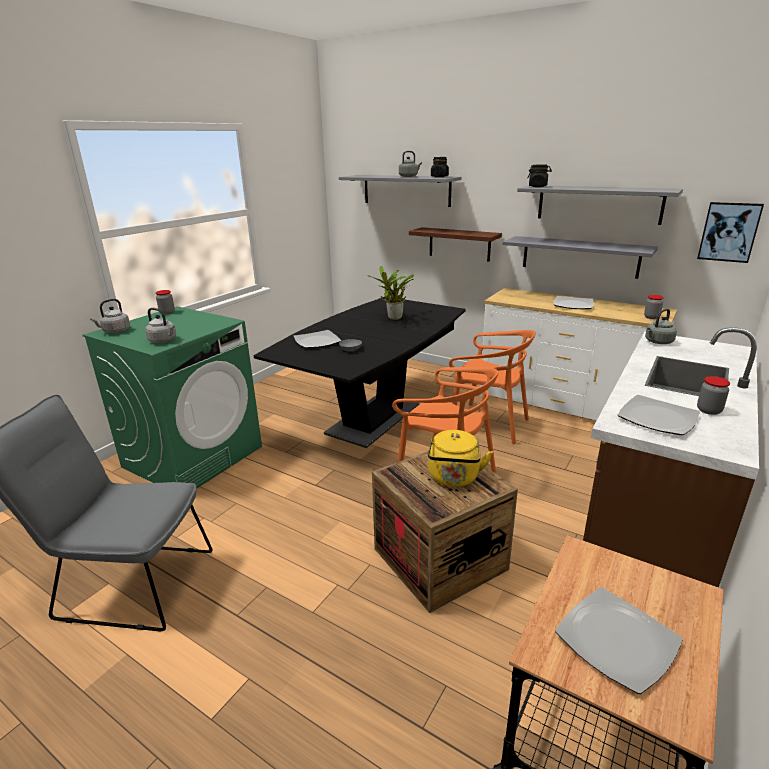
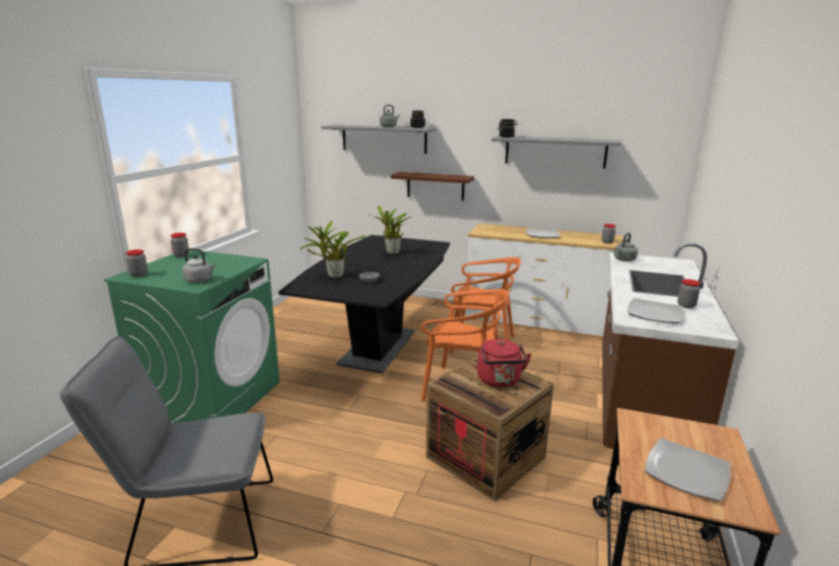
camera: 15 degrees left, 5 degrees down
grey kettle [90,299,130,333] -> jar [126,249,148,277]
plate [294,330,341,348] -> potted plant [300,220,366,278]
yellow kettle [428,430,493,487] -> red kettle [477,339,531,387]
grey shelf [502,236,658,279] -> none
picture [697,202,764,263] -> none

